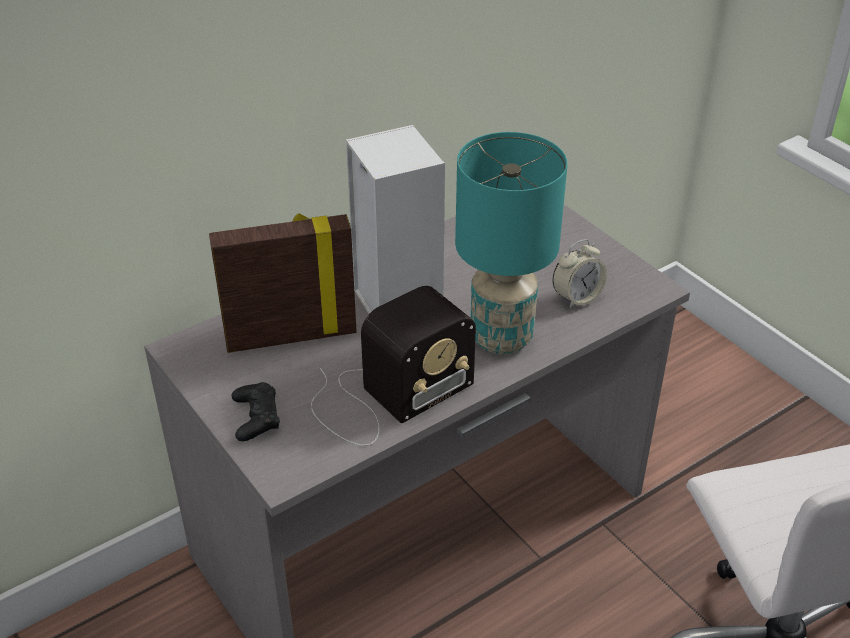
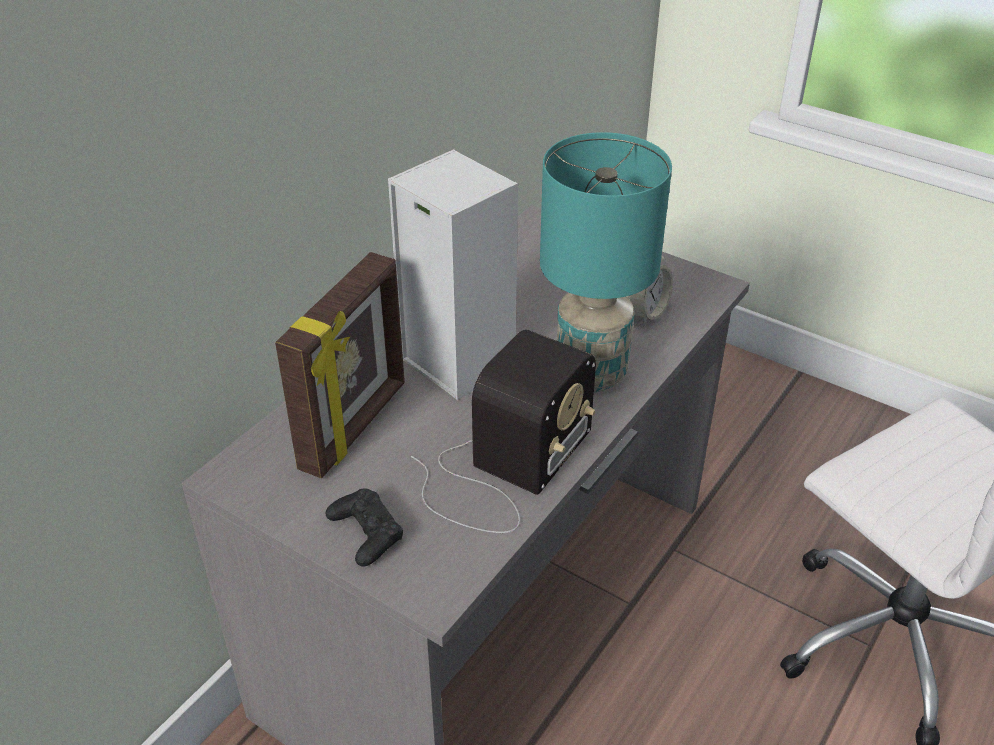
camera: 20 degrees left, 0 degrees up
picture frame [209,213,357,353] -> picture frame turned 150 degrees clockwise [275,252,405,478]

